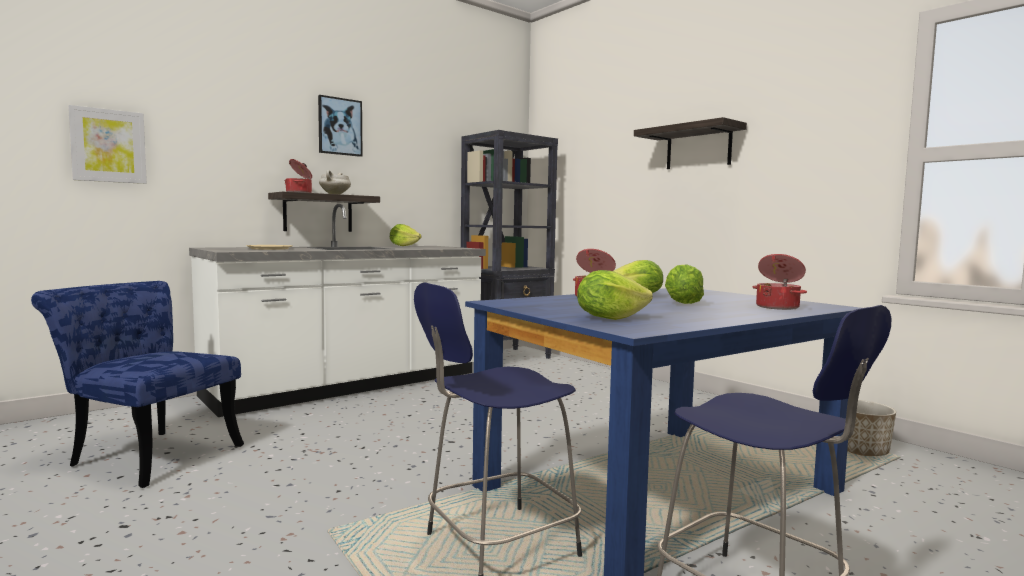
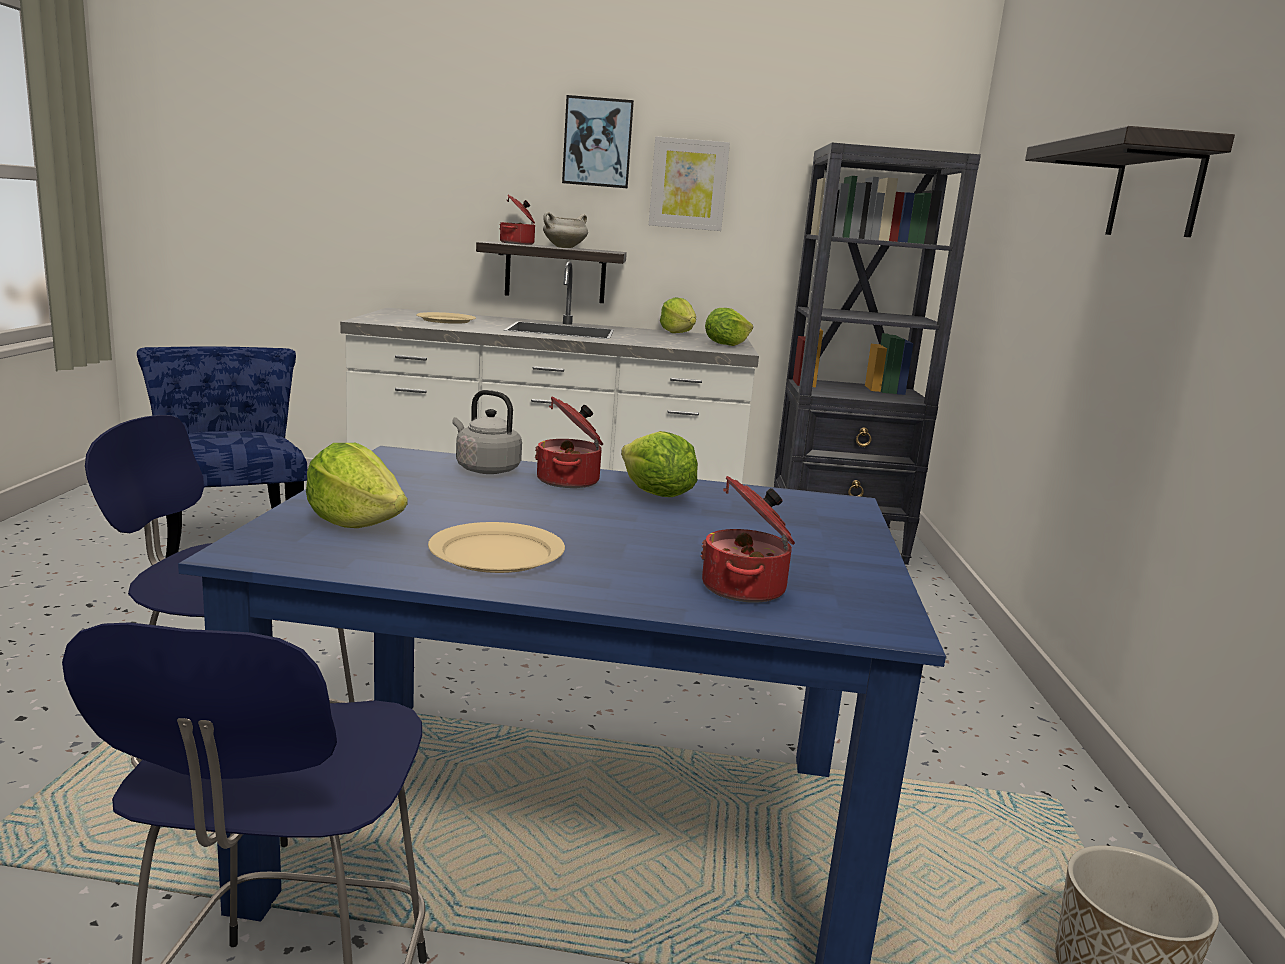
camera: 40 degrees right, 10 degrees up
picture [68,105,147,184] -> picture moved to [649,136,730,231]
lettuce [665,264,704,304] -> lettuce moved to [705,308,753,346]
none -> beige plate [428,522,565,573]
none -> grey kettle [452,390,522,474]

